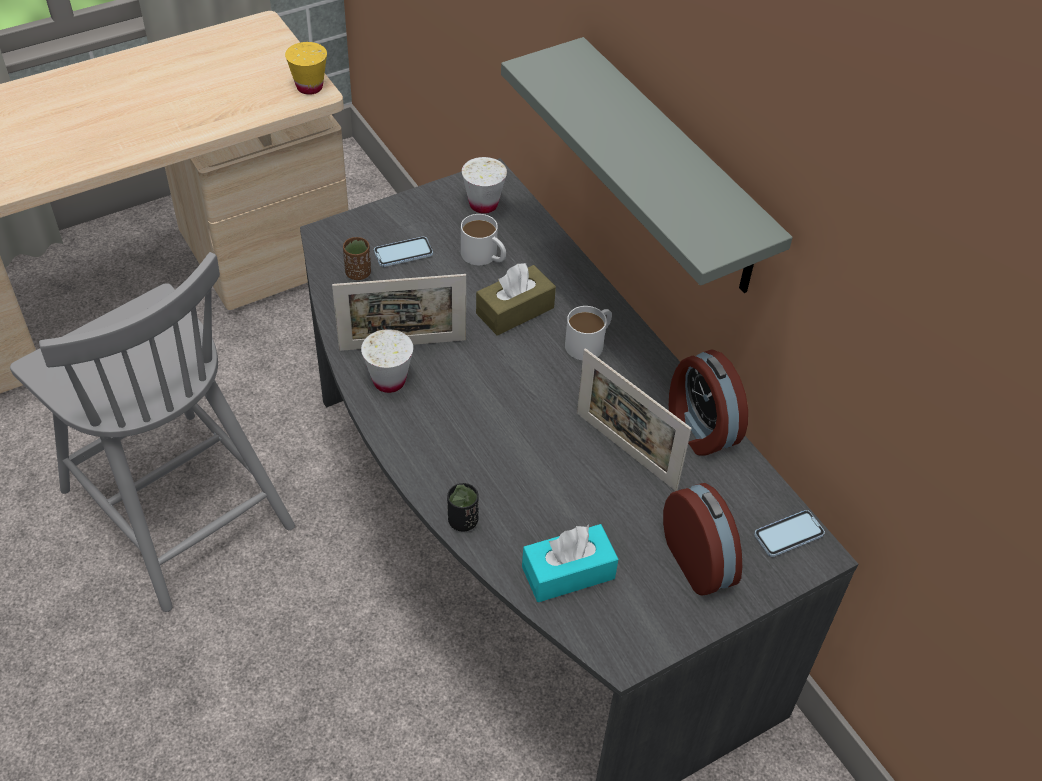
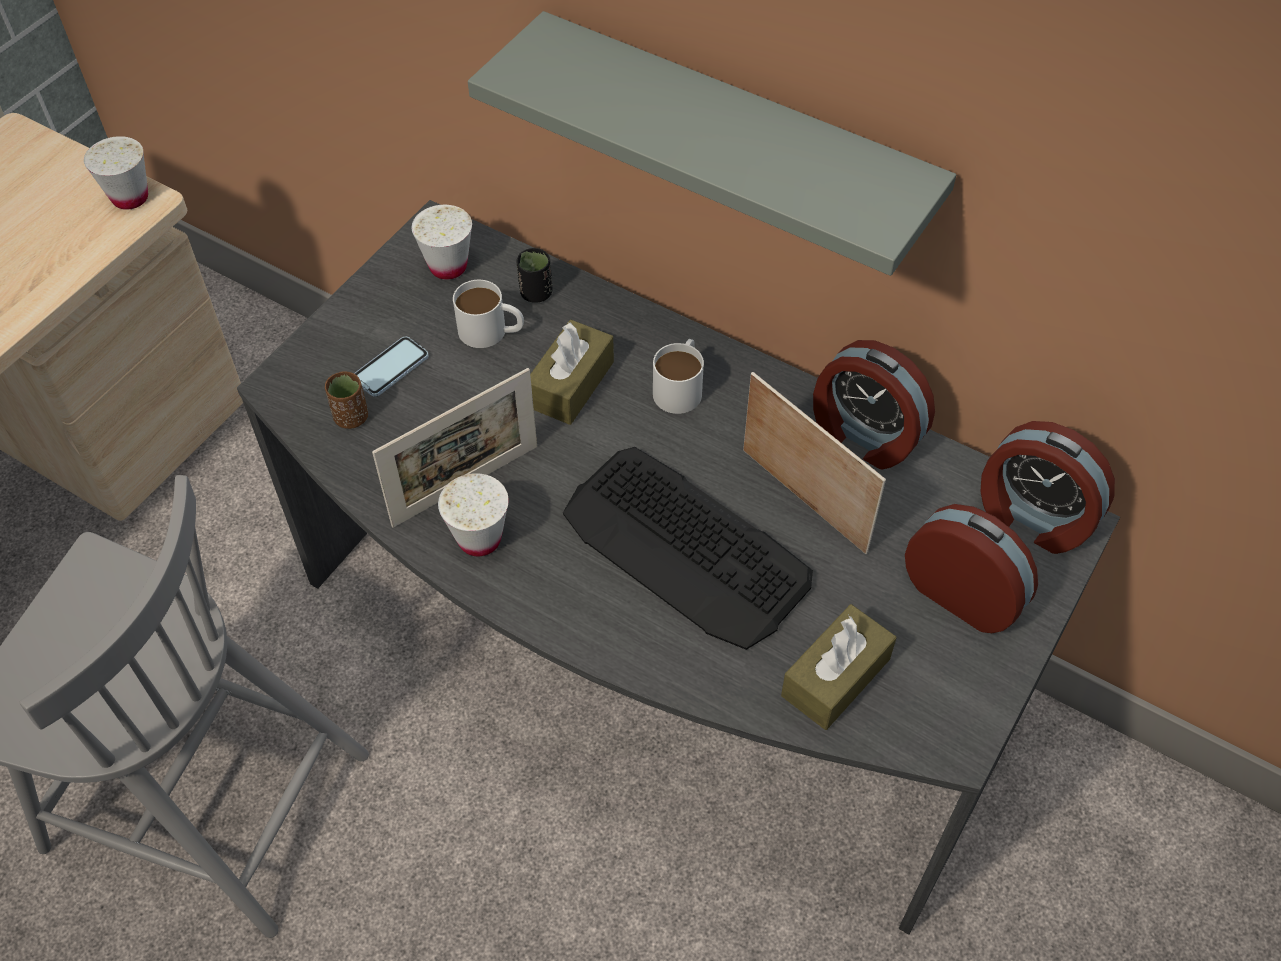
camera: 25 degrees left, 5 degrees up
yellow cup [285,42,327,95] -> white cup [84,136,148,210]
black cup [447,483,479,532] -> black cup moved to [516,248,553,303]
turquoise tissue box [522,524,618,602] -> brown tissue box [781,604,896,730]
picture frame [577,348,691,491] -> picture frame turned 150 degrees counterclockwise [743,372,886,554]
phone [754,510,825,557] -> alarm clock [980,421,1115,554]
none -> keyboard [563,447,813,650]

